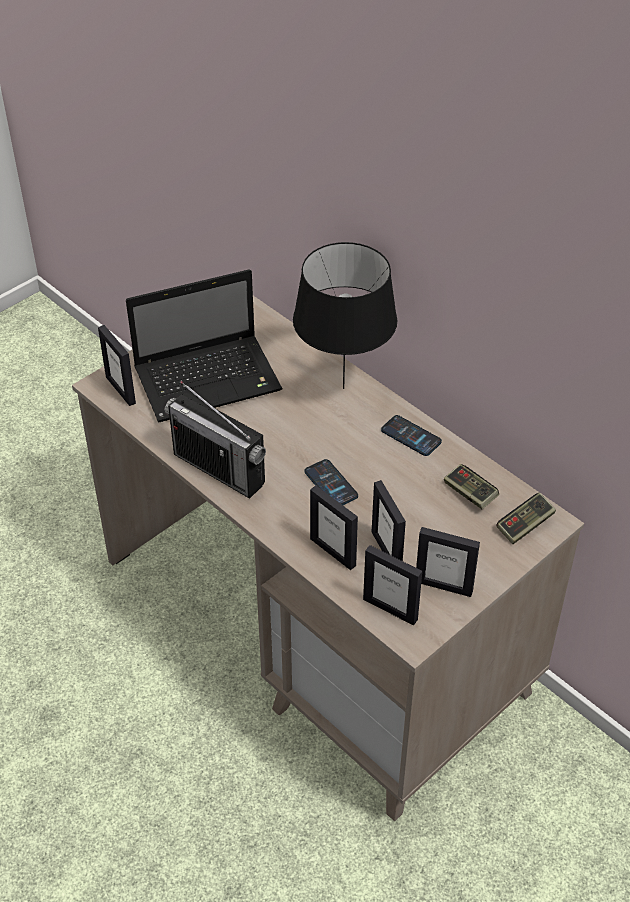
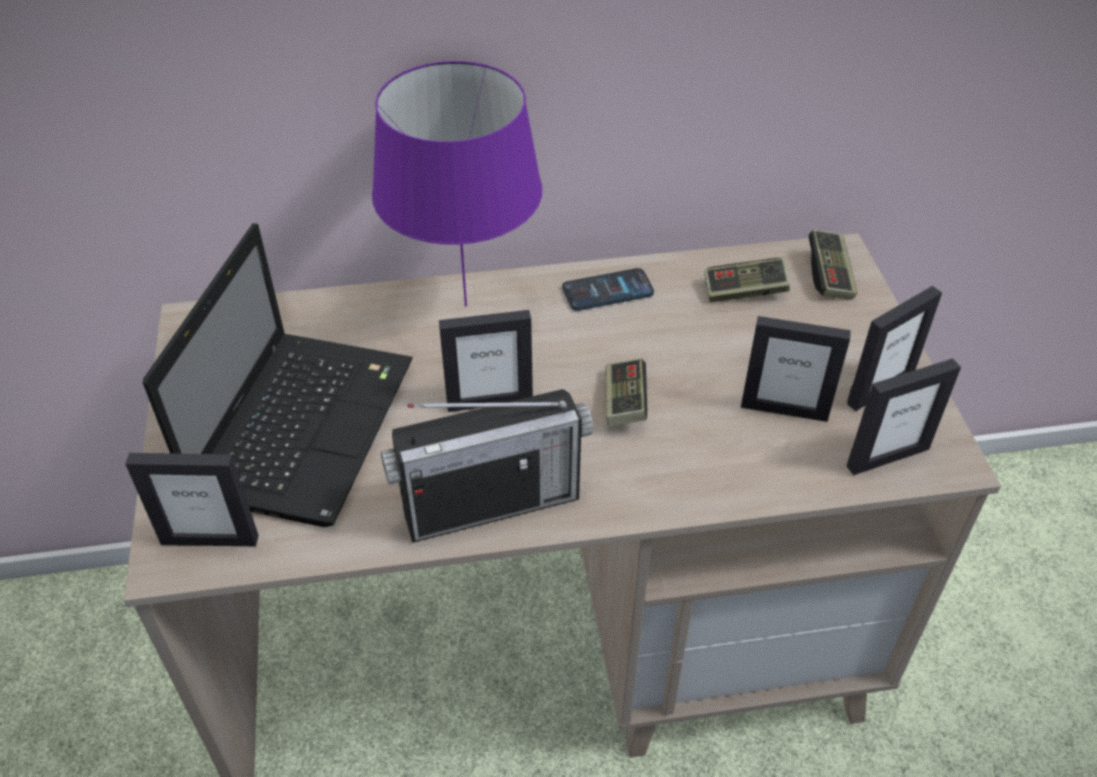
camera: 55 degrees left, 0 degrees up
black table lamp [293,242,397,389] -> purple table lamp [372,61,542,306]
phone [305,459,358,505] -> game controller [606,358,647,426]
picture frame [310,486,358,570] -> picture frame moved to [439,310,533,412]

